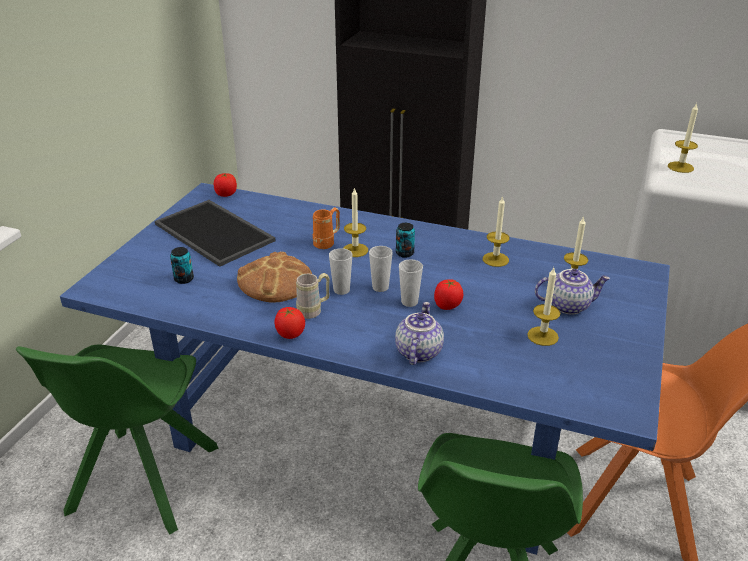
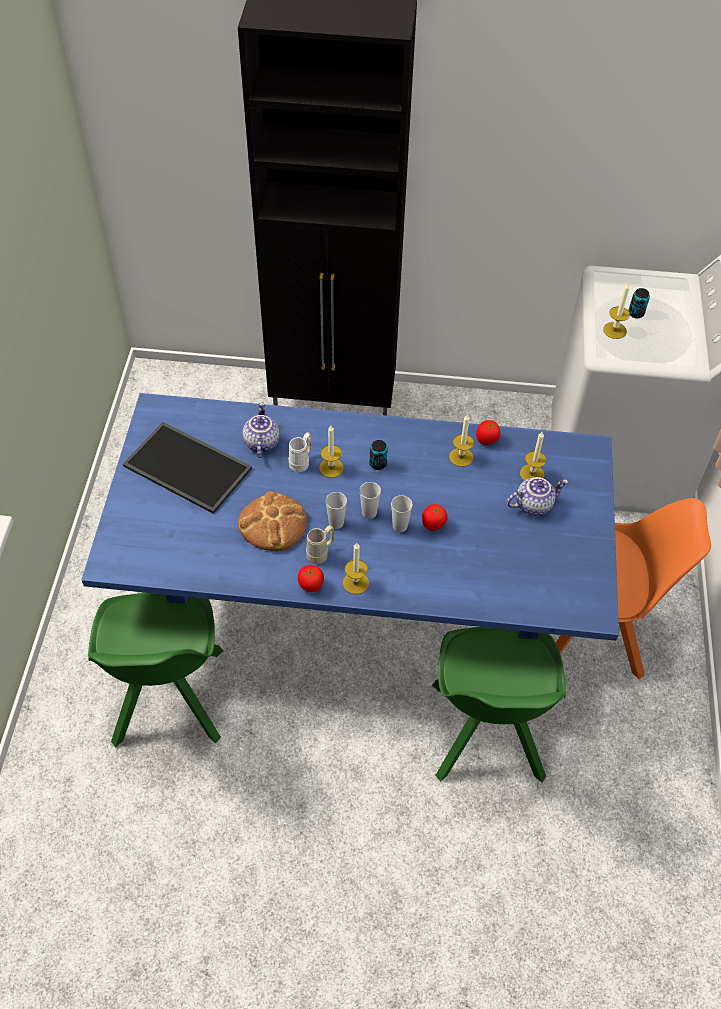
camera: 15 degrees left, 20 degrees up
can [170,247,194,284] -> can moved to [628,288,650,318]
tomato [214,173,237,197] -> tomato moved to [476,420,500,445]
orange mug [313,207,340,249] -> white mug [289,432,312,472]
teapot [395,302,444,365] -> teapot moved to [242,402,280,458]
candle [527,268,560,346] -> candle moved to [343,543,369,594]

